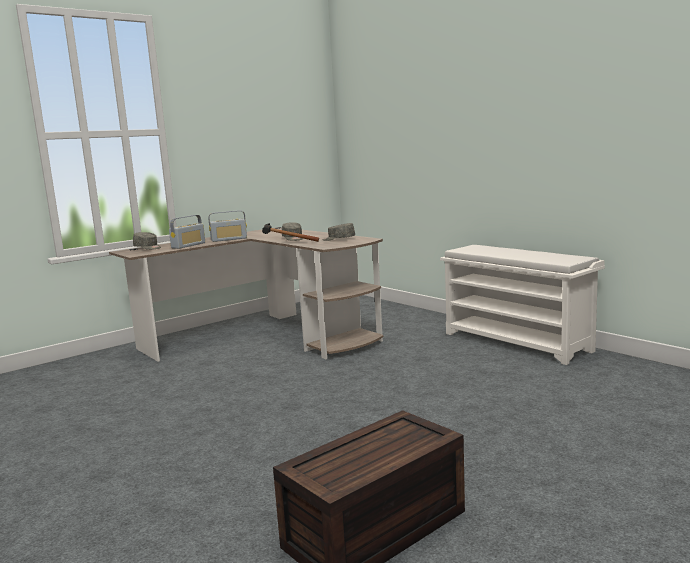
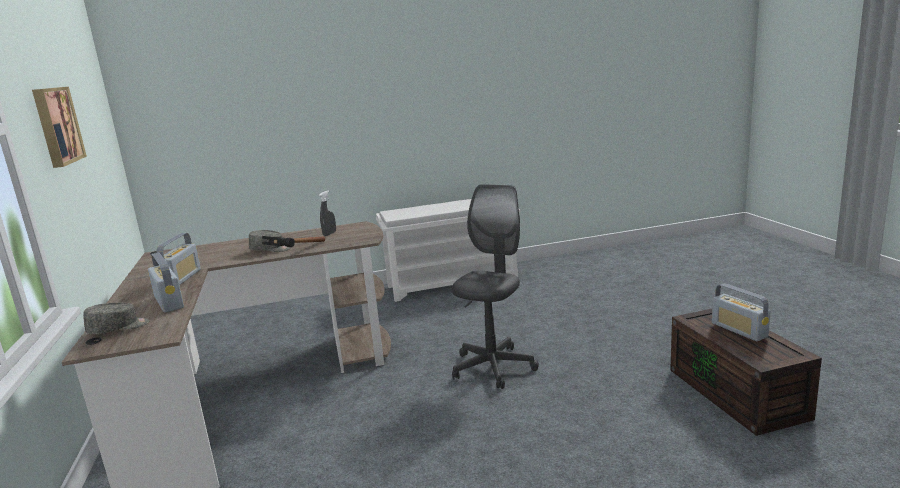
camera: 65 degrees left, 5 degrees up
grey cap [323,223,355,241] -> grey spray bottle [319,190,336,236]
none -> picture [32,87,87,168]
none -> grey office chair [452,184,539,389]
none -> radio [712,284,771,341]

